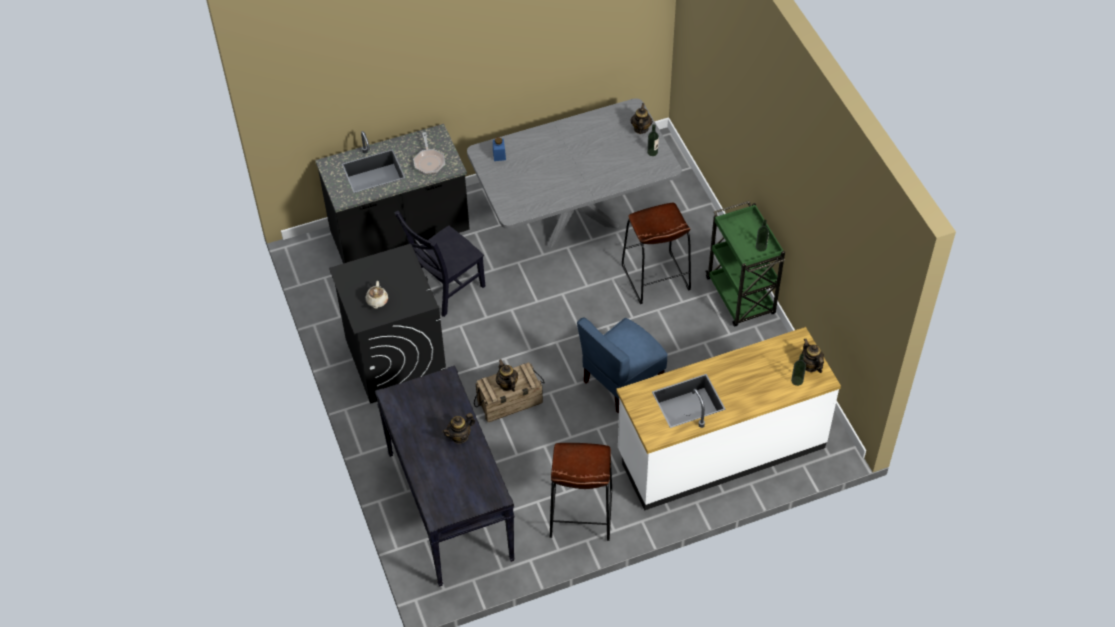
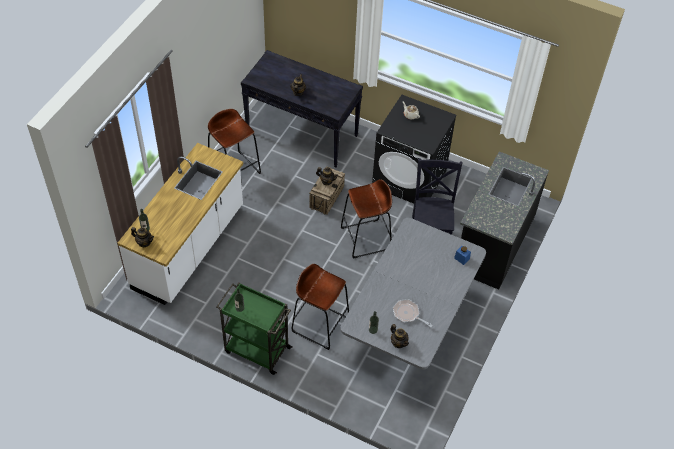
camera: 135 degrees right, 0 degrees up
frying pan [413,132,445,174] -> frying pan moved to [393,299,433,327]
blue chair [577,318,668,414] -> none
none -> brown stool [341,179,392,259]

